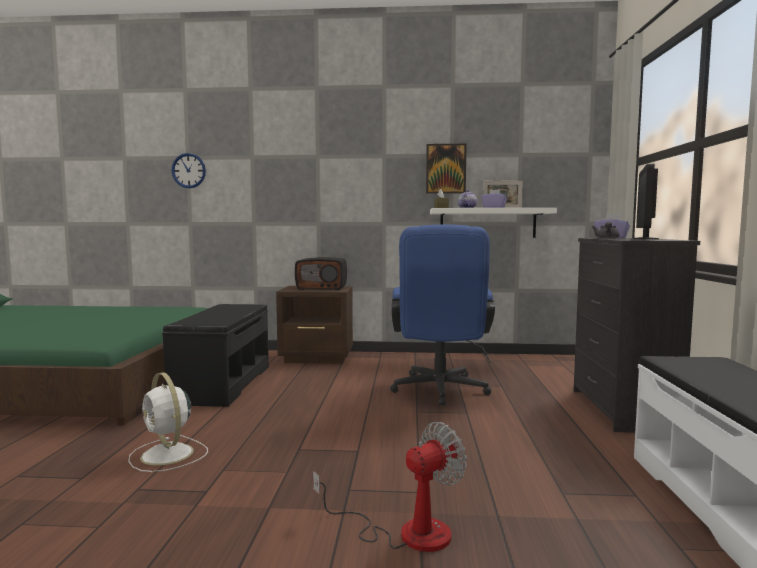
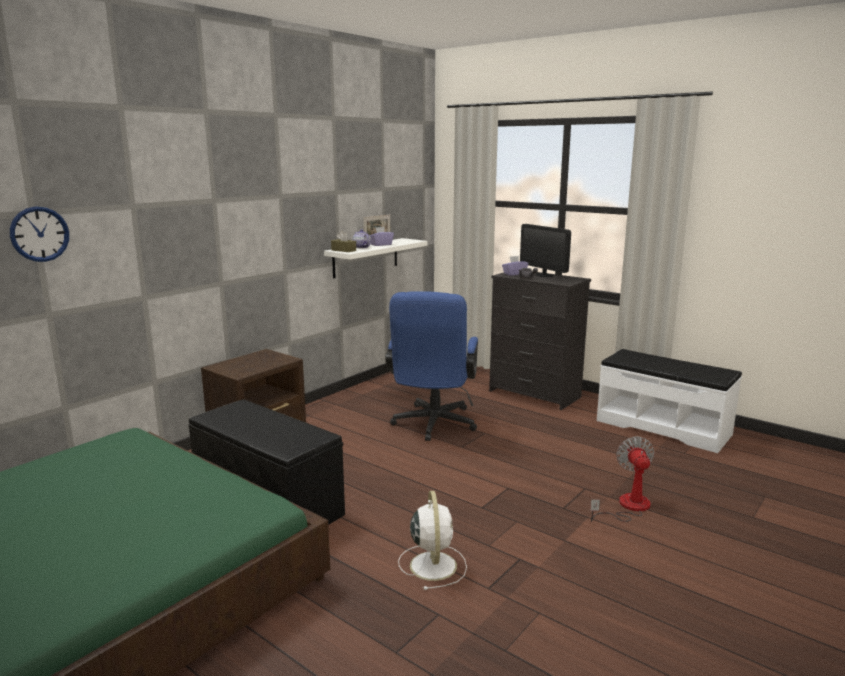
camera: 55 degrees left, 10 degrees up
white fan [128,372,208,472] -> white fan turned 90 degrees counterclockwise [398,491,467,590]
radio [295,257,347,290] -> none
blue office chair [390,225,495,406] -> blue office chair turned 60 degrees clockwise [385,291,478,441]
picture [426,144,467,194] -> none

